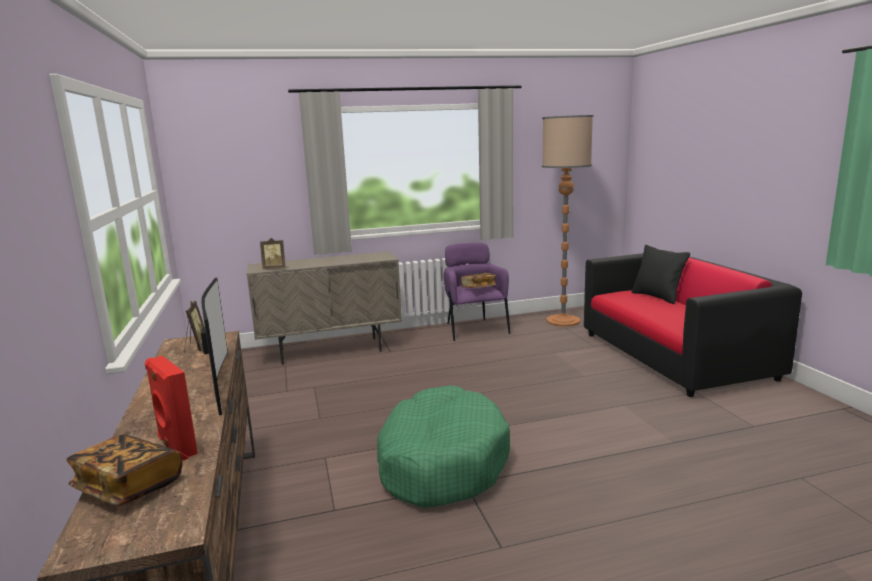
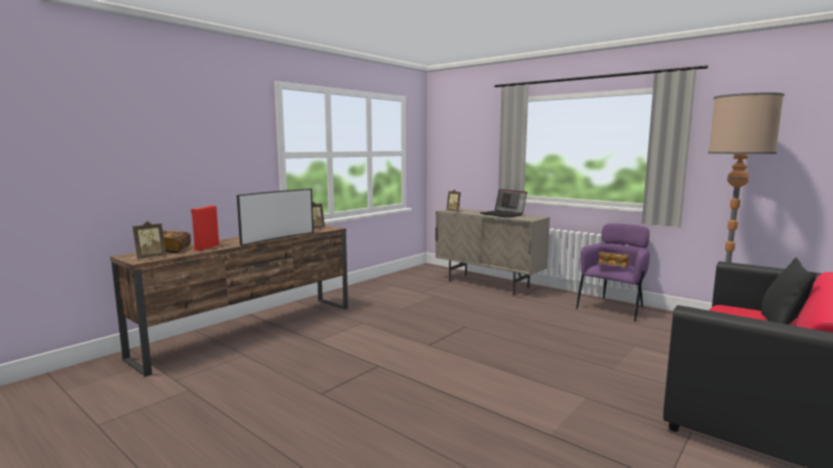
camera: 55 degrees right, 5 degrees down
green dog bed [377,385,510,508] -> none
none -> picture frame [133,221,166,259]
none -> laptop [480,189,527,218]

